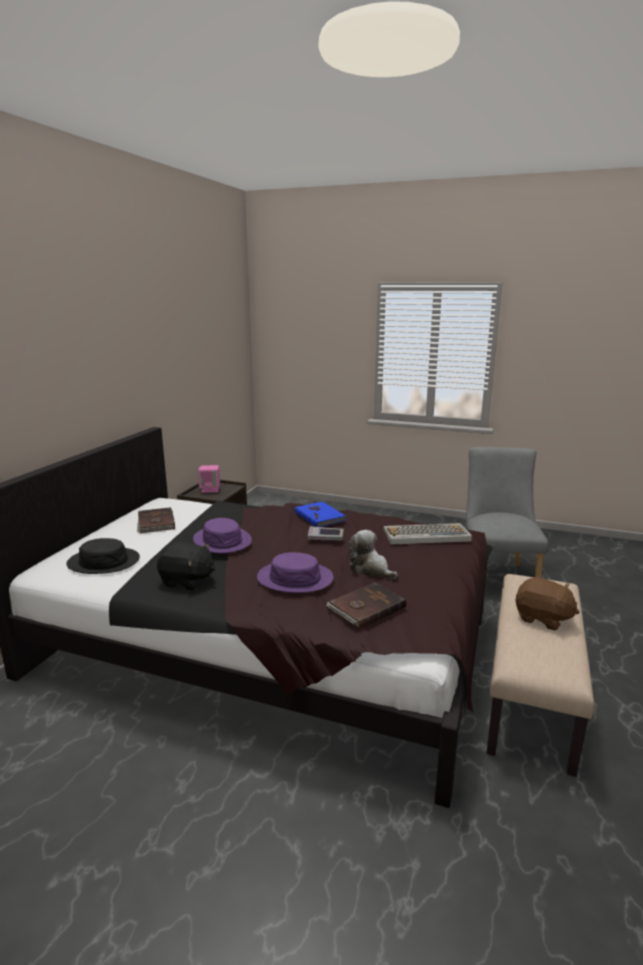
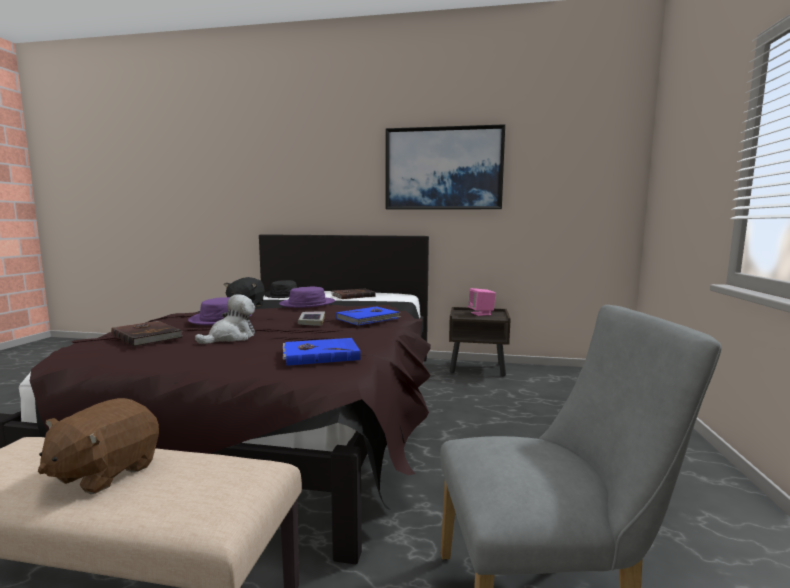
camera: 80 degrees right, 10 degrees down
keyboard [383,523,472,545] -> blue book [283,338,361,366]
none -> picture [386,124,505,209]

